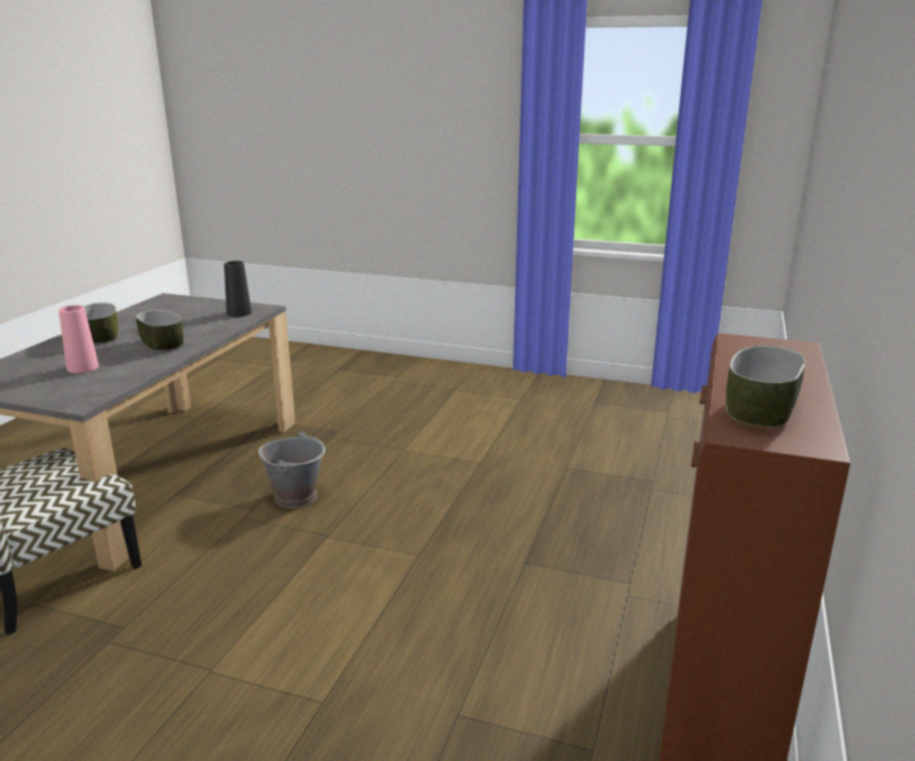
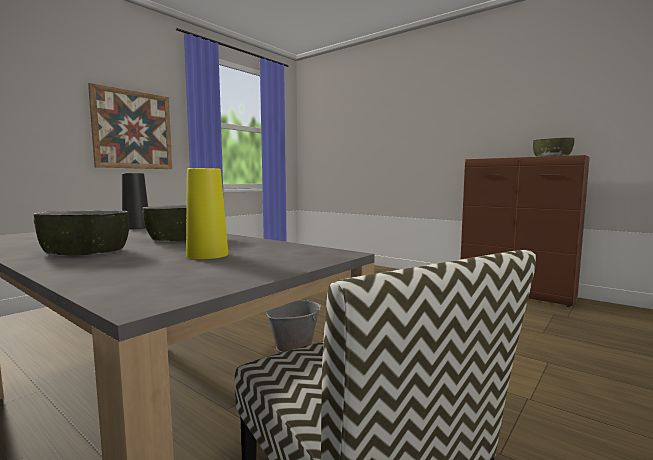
camera: 70 degrees left, 15 degrees down
pink vase [59,305,99,373] -> yellow vase [186,168,228,259]
none -> picture [88,83,172,169]

